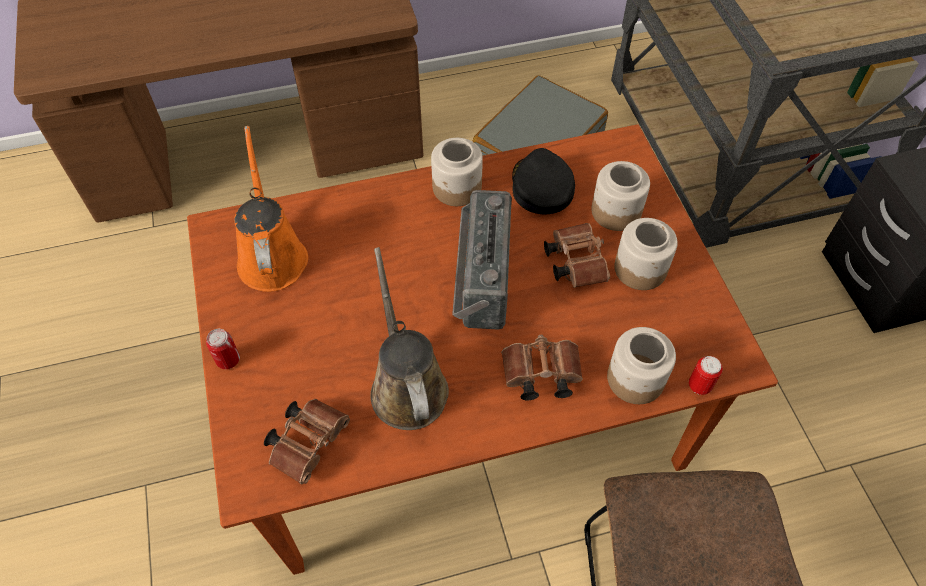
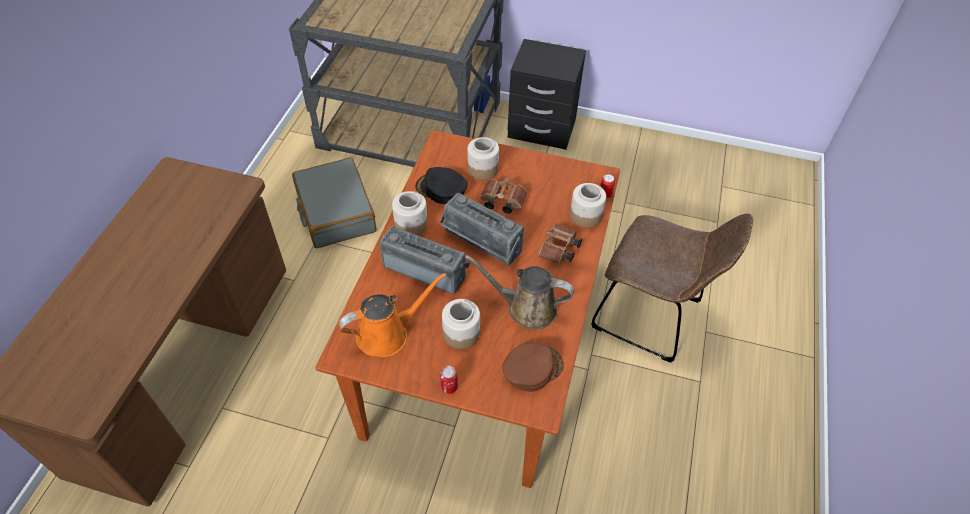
camera: 60 degrees left, 5 degrees down
orange watering can [234,126,308,292] -> orange watering can turned 135 degrees clockwise [339,273,447,357]
brown binoculars [264,399,350,484] -> brown cap [502,343,564,392]
jar [614,218,678,290] -> jar moved to [442,299,480,349]
none -> radio [379,226,470,294]

